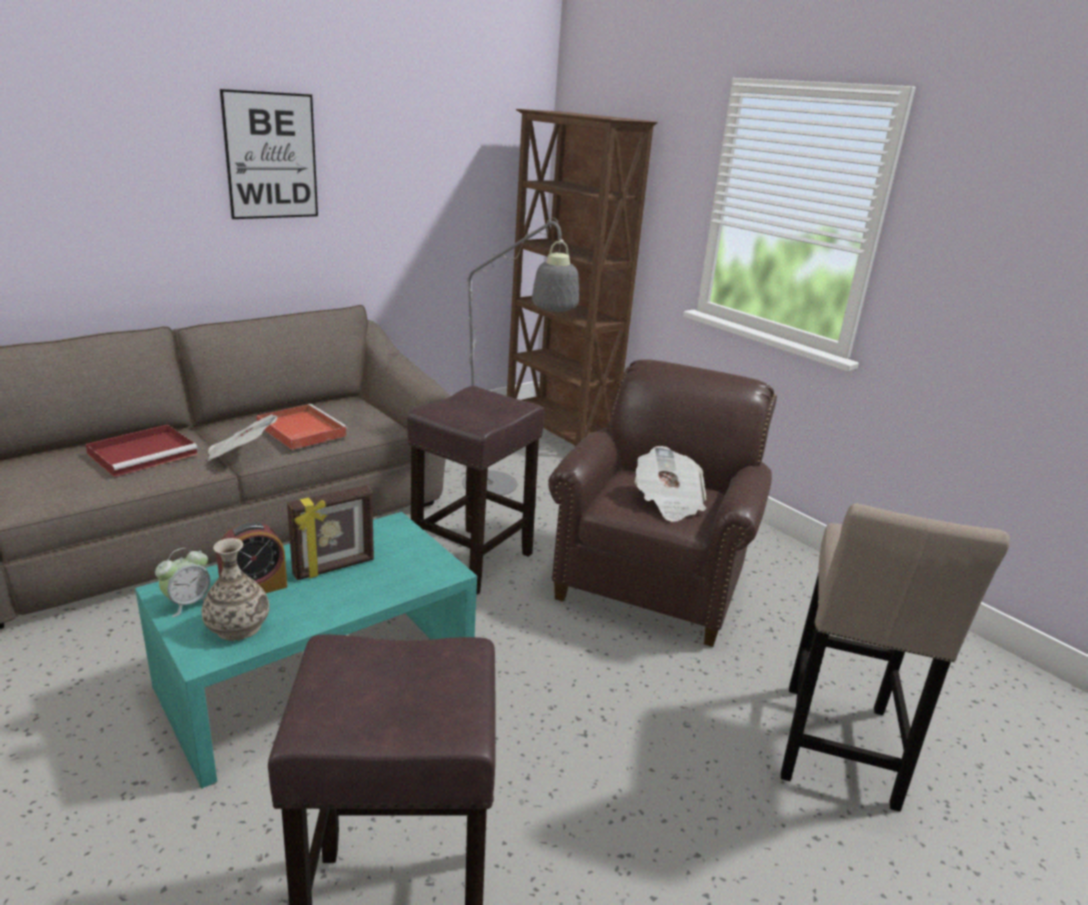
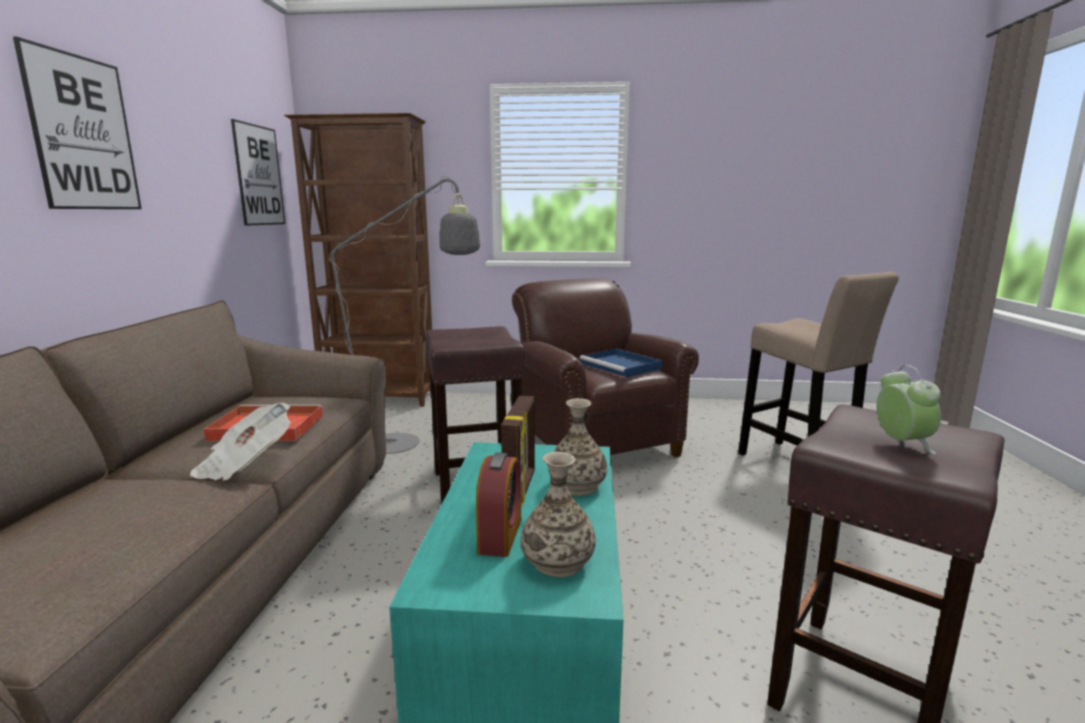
camera: 45 degrees left, 10 degrees down
red tray [86,424,198,477] -> none
alarm clock [155,548,210,617] -> alarm clock moved to [877,365,941,454]
newspaper [635,446,706,522] -> blue tray [579,349,663,378]
none -> picture [231,119,285,226]
none -> vase [549,398,607,496]

